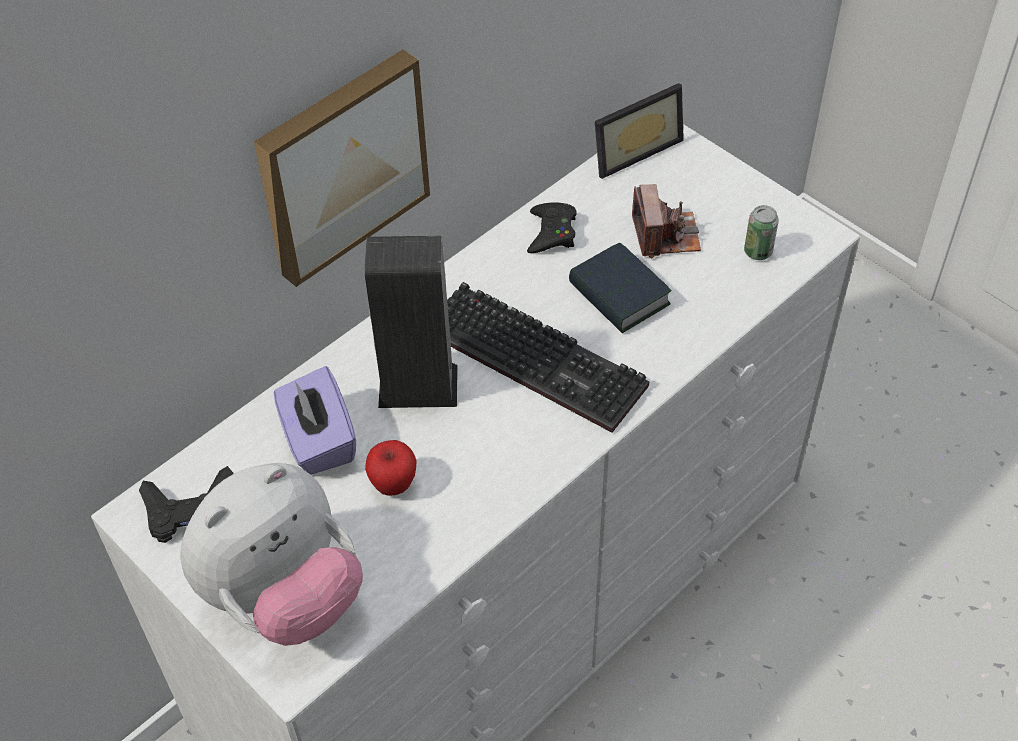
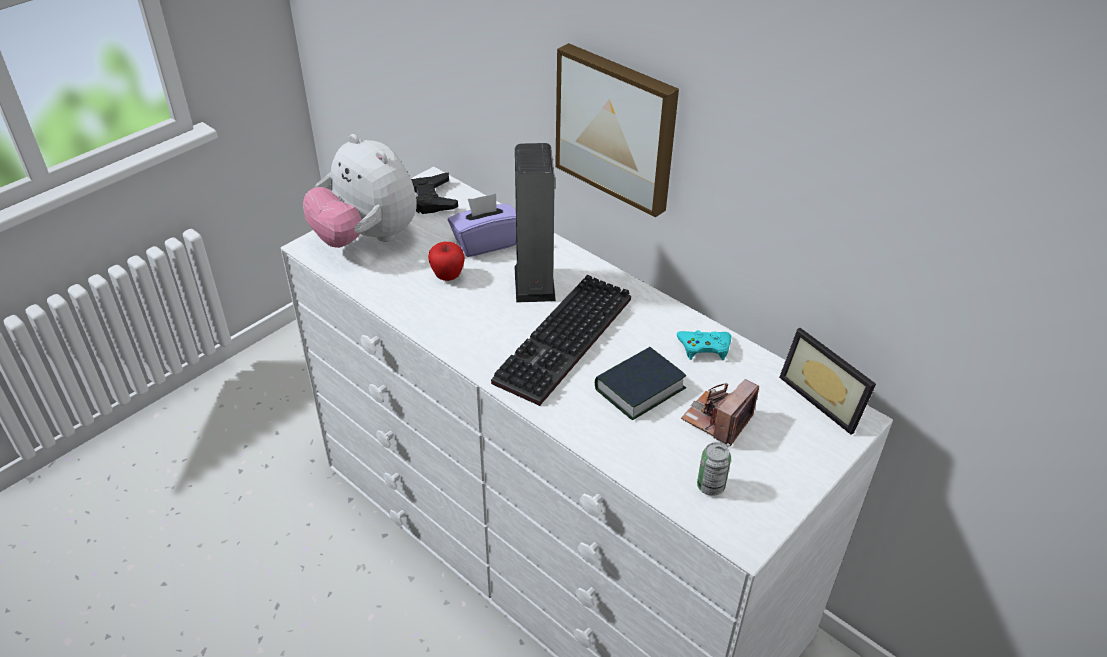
camera: 85 degrees right, 10 degrees down
black game controller [527,202,576,253] -> turquoise game controller [677,330,731,360]
camera [632,184,701,258] -> camera turned 135 degrees clockwise [681,379,759,446]

